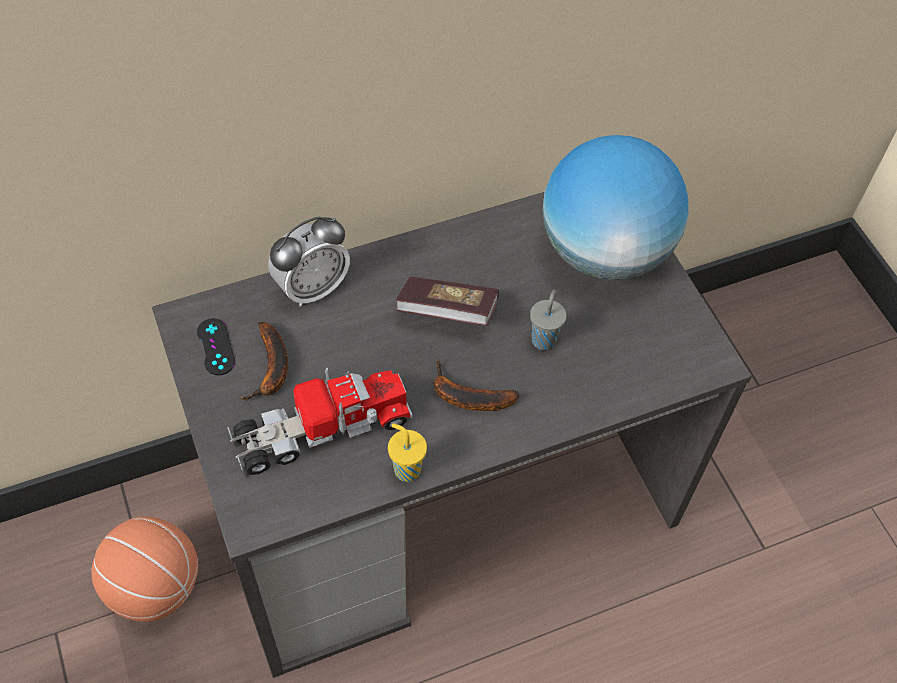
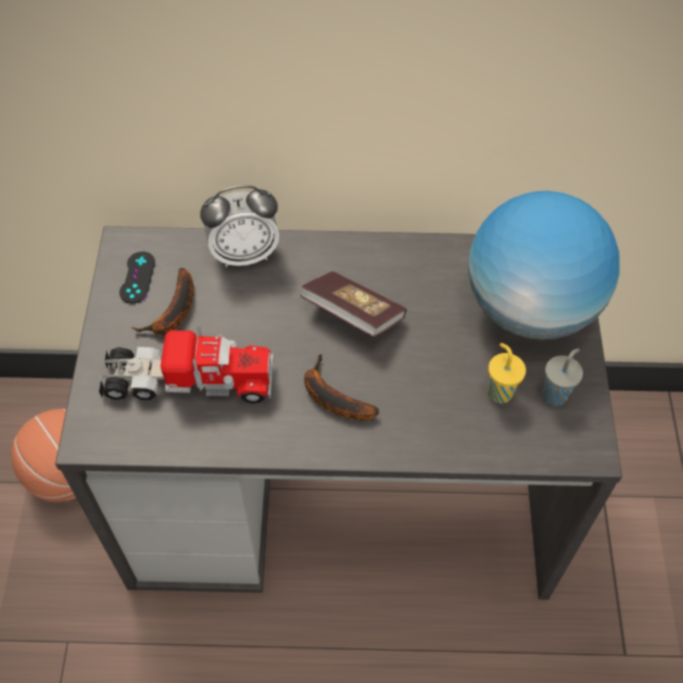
camera: 25 degrees right, 0 degrees up
yellow cup [388,423,427,482] -> yellow cup moved to [488,343,526,403]
grey cup [530,289,567,350] -> grey cup moved to [543,349,583,406]

